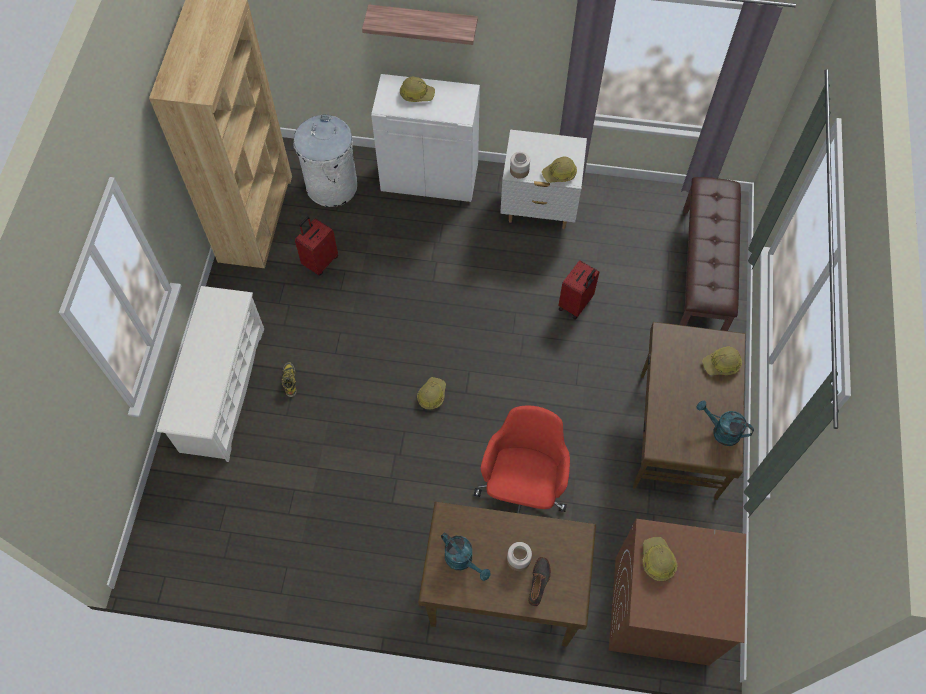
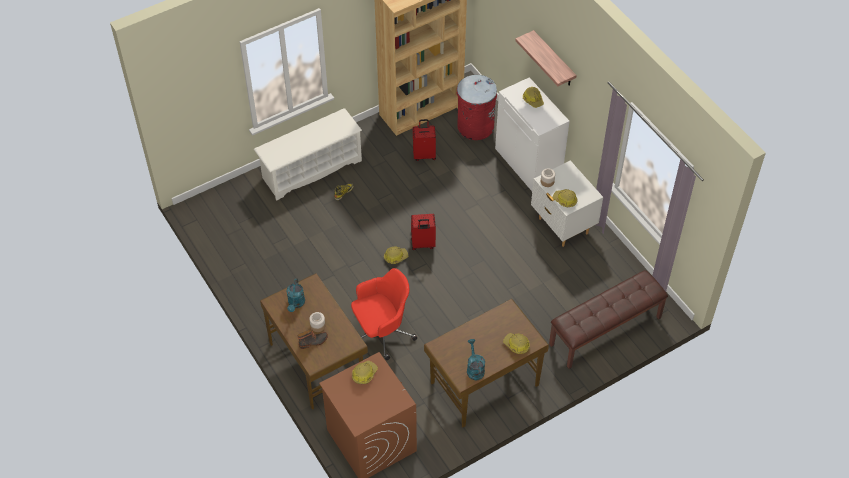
camera: 50 degrees right, 10 degrees down
white trash can [293,114,357,207] -> red trash can [457,75,497,140]
red suitcase [558,260,599,320] -> red suitcase moved to [411,214,436,250]

